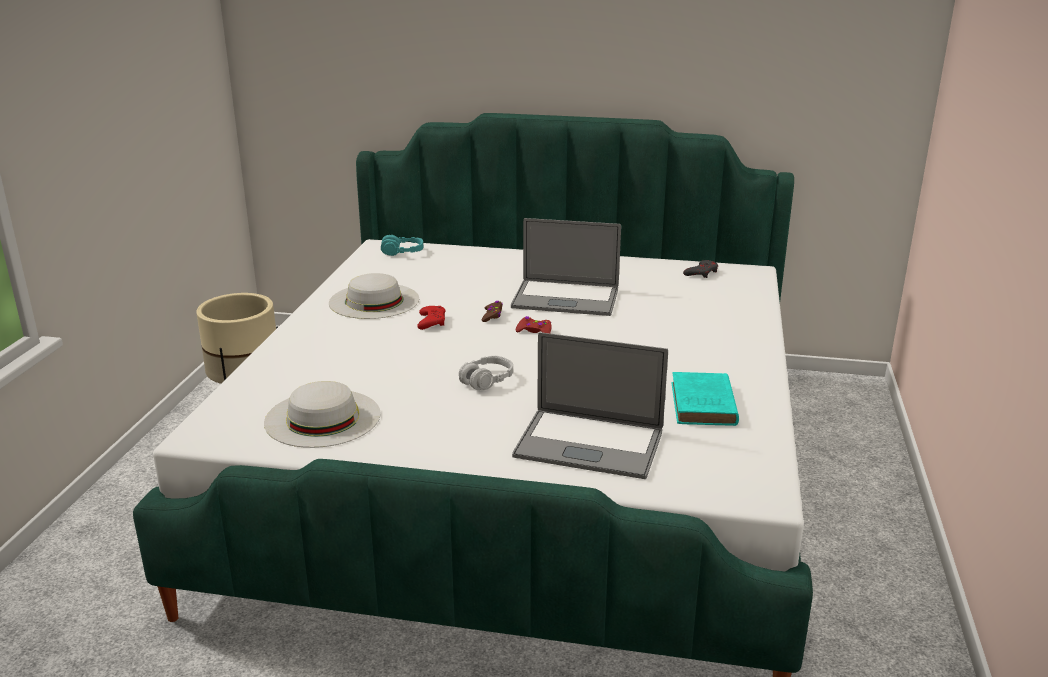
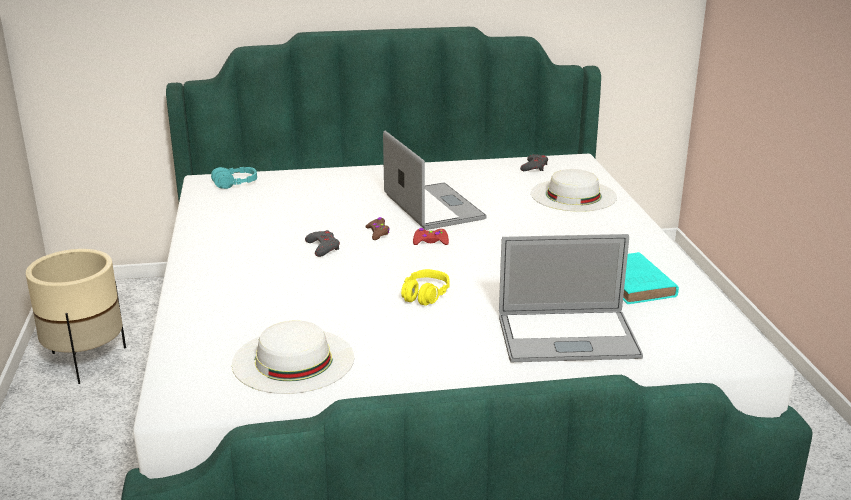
camera: 20 degrees left, 0 degrees up
white hat [329,273,419,319] -> white hat moved to [531,169,617,212]
red game controller [417,306,445,330] -> grey game controller [305,230,340,257]
grey headphones [459,356,513,390] -> yellow headphones [401,269,449,306]
laptop [511,218,621,316] -> laptop turned 105 degrees counterclockwise [383,131,487,230]

